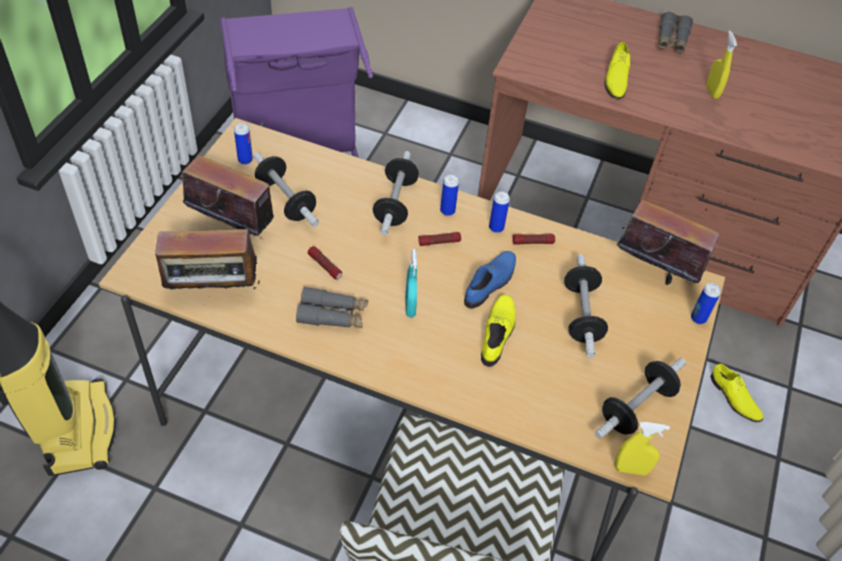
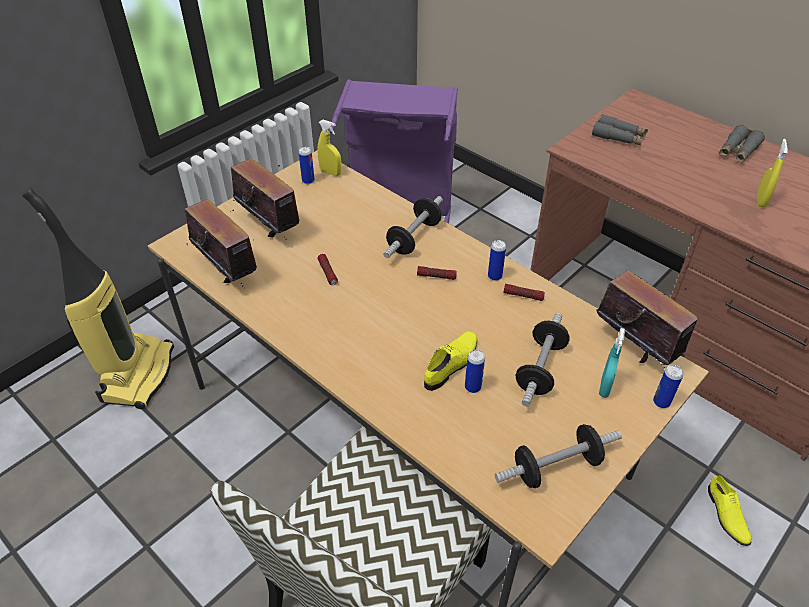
camera: 25 degrees right, 5 degrees down
radio [150,229,260,308] -> radio turned 150 degrees counterclockwise [185,200,257,287]
dumbbell [253,152,319,227] -> none
grey binoculars [296,287,368,328] -> grey binoculars moved to [592,114,648,145]
turquoise spray bottle [405,249,417,317] -> turquoise spray bottle moved to [599,328,625,398]
can [440,175,459,216] -> can moved to [465,350,485,393]
blue shoe [464,251,516,309] -> none
yellow shoe [604,42,630,99] -> none
yellow spray bottle [615,422,670,475] -> yellow spray bottle moved to [317,120,341,176]

